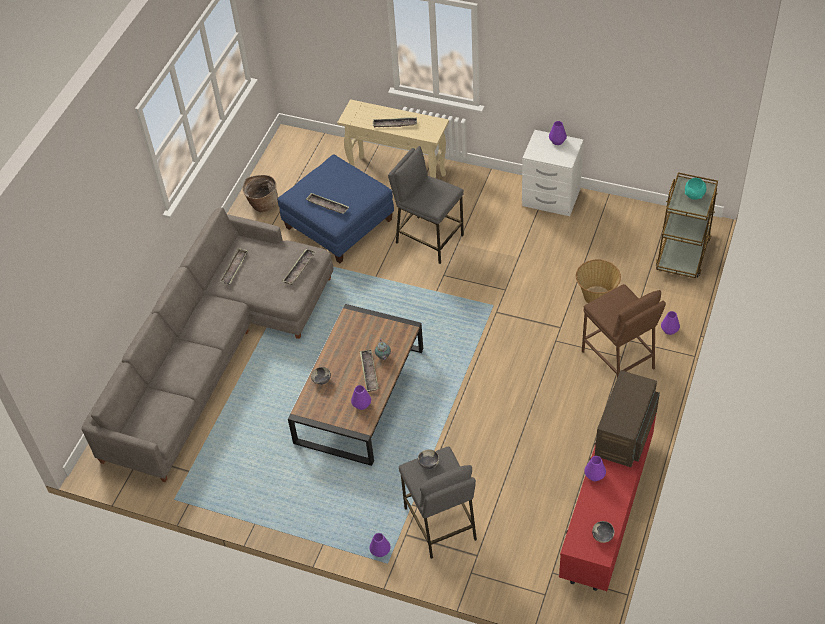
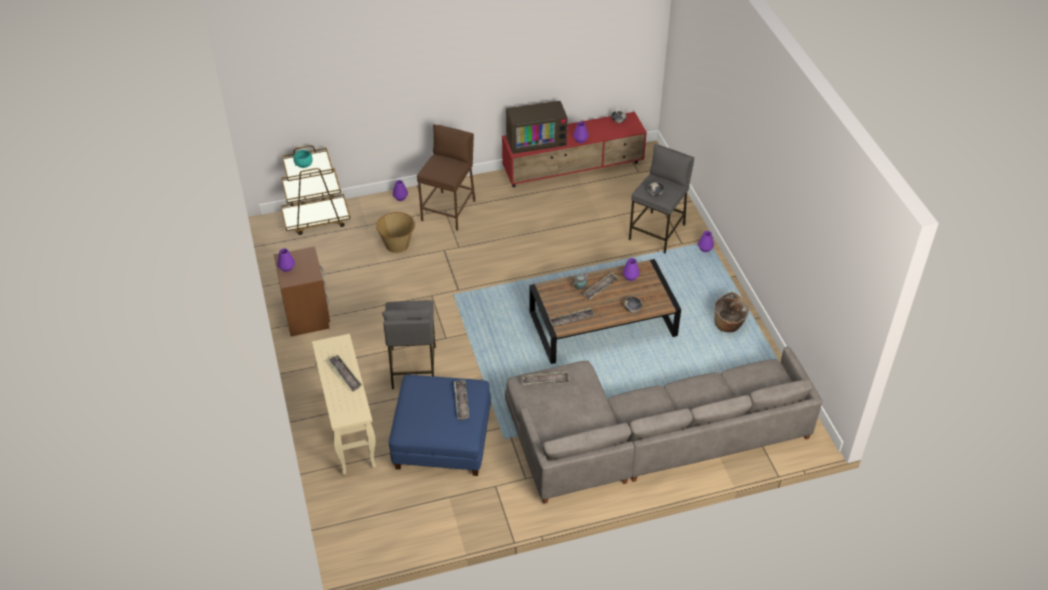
camera: 130 degrees left, 5 degrees down
tray [220,248,248,284] -> tray moved to [549,308,595,327]
basket [242,175,278,212] -> basket moved to [714,292,749,332]
white nightstand [522,130,584,216] -> brown nightstand [274,246,330,337]

